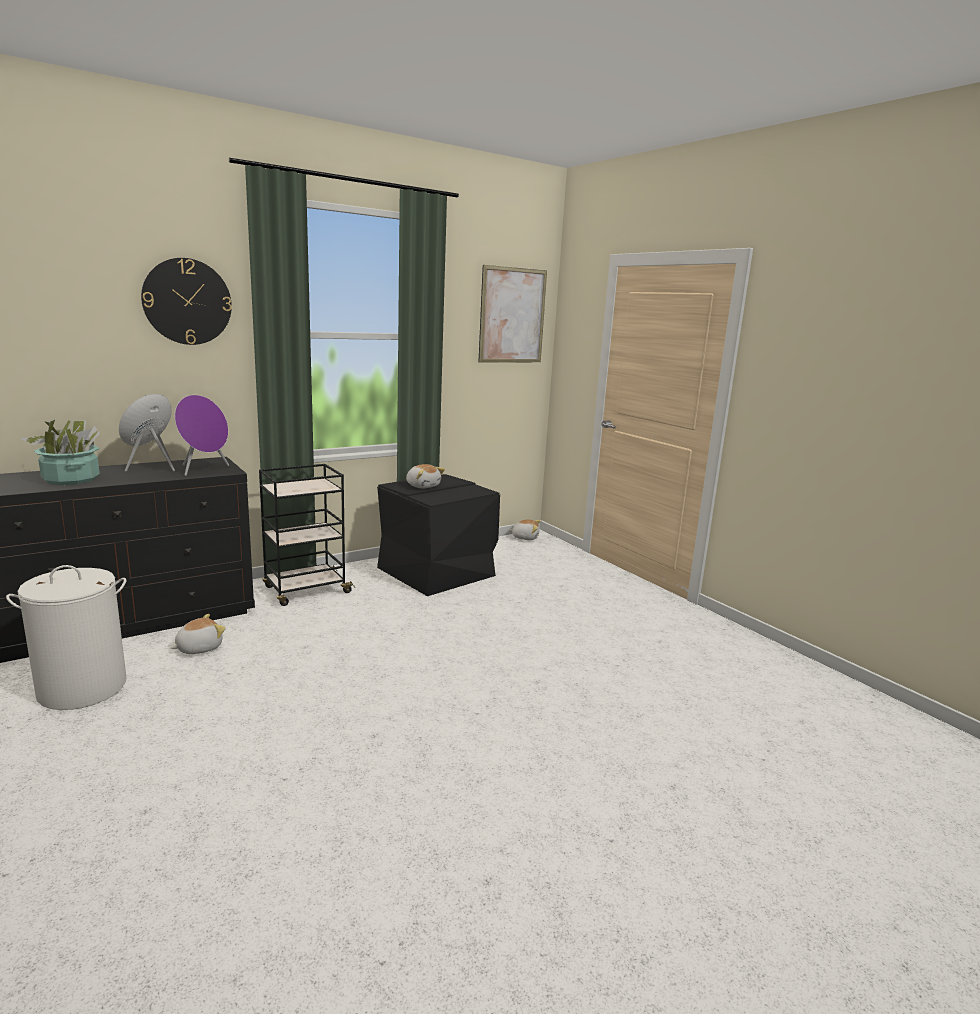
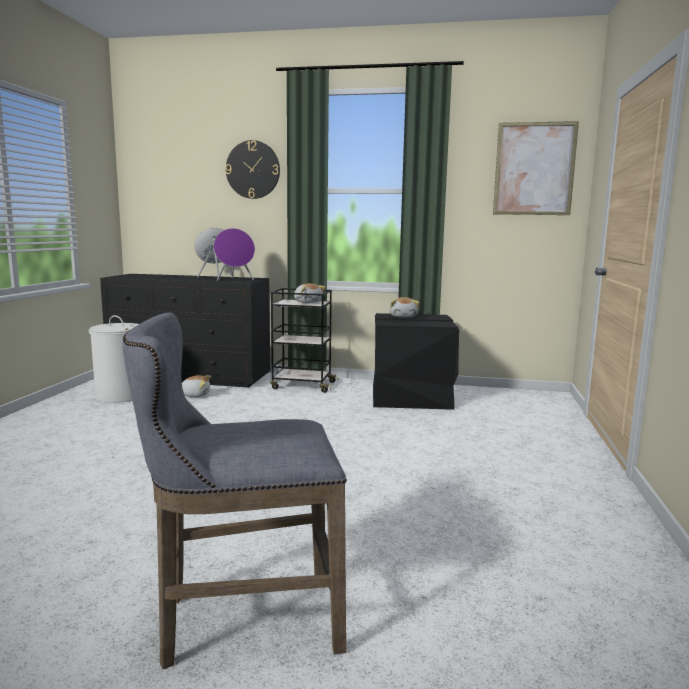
camera: 45 degrees right, 5 degrees down
potted plant [21,420,100,485] -> none
plush toy [509,519,540,540] -> plush toy moved to [294,283,326,303]
none -> grey stool [123,313,347,669]

